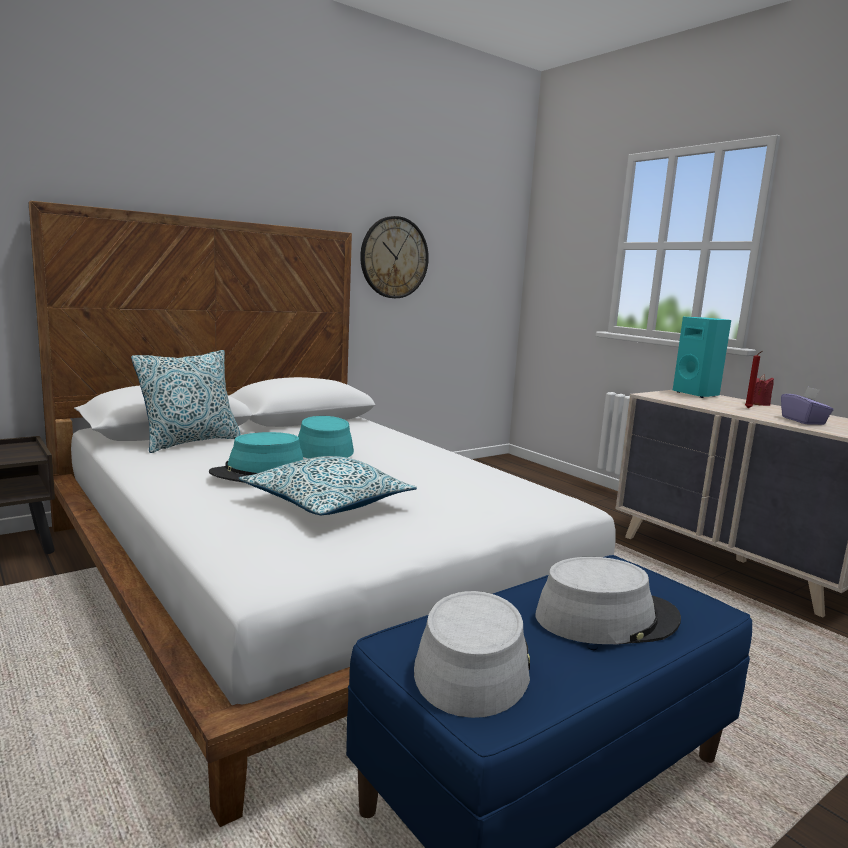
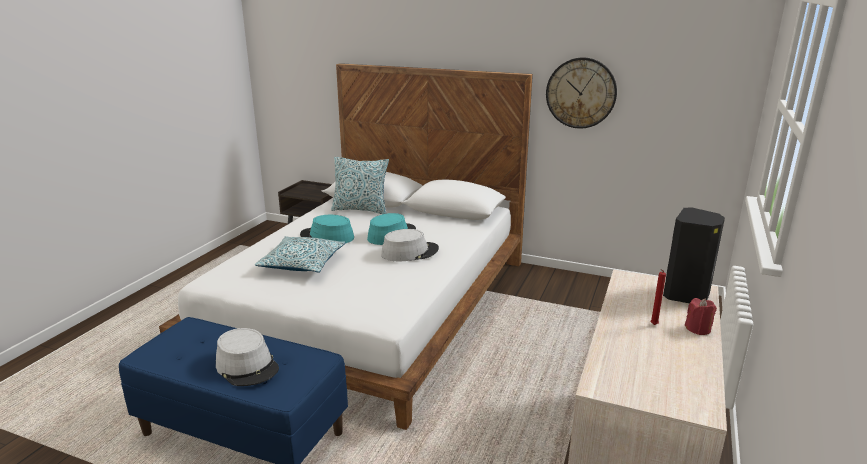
camera: 60 degrees right, 10 degrees up
grey hat [414,591,530,718] -> grey hat moved to [381,229,439,261]
turquoise speaker [673,317,731,398] -> black speaker [663,207,725,303]
purple tissue box [781,387,834,425] -> none

